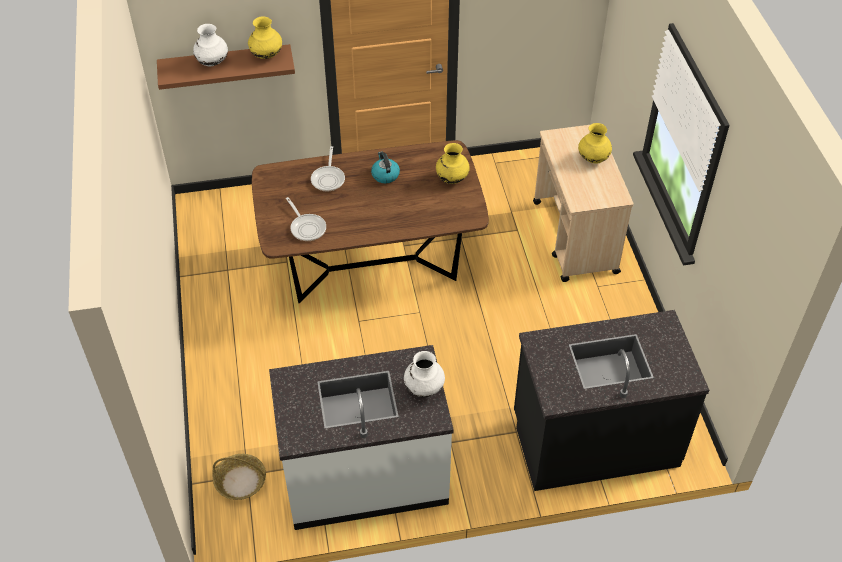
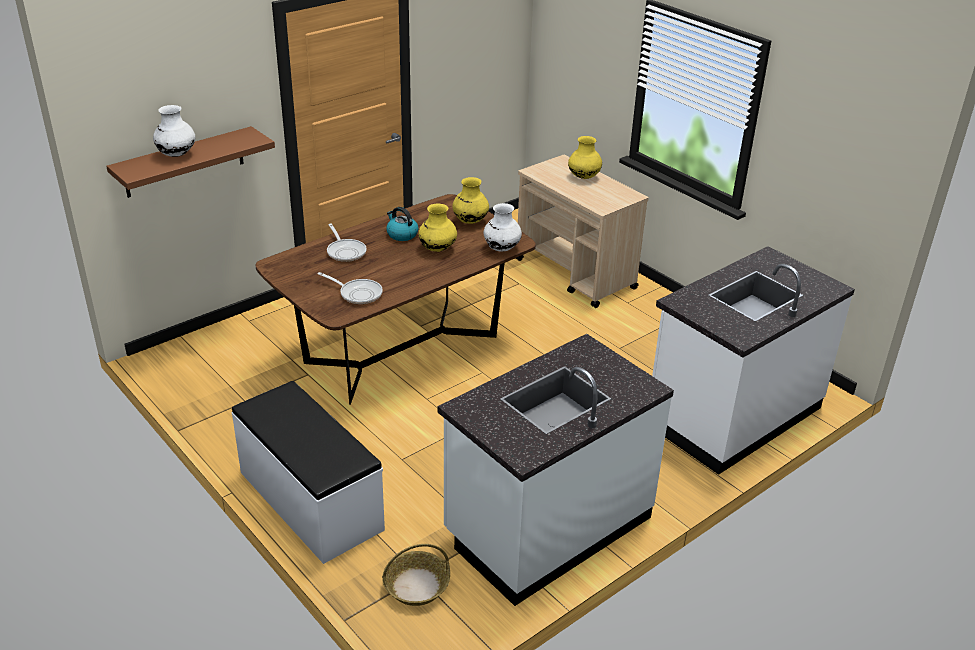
camera: 30 degrees left, 15 degrees down
yellow vase [248,16,282,59] -> yellow vase moved to [419,204,457,252]
white vase [404,351,445,398] -> white vase moved to [483,203,522,252]
black counter [514,310,709,491] -> white counter [652,246,855,475]
none -> white bench [232,381,385,564]

